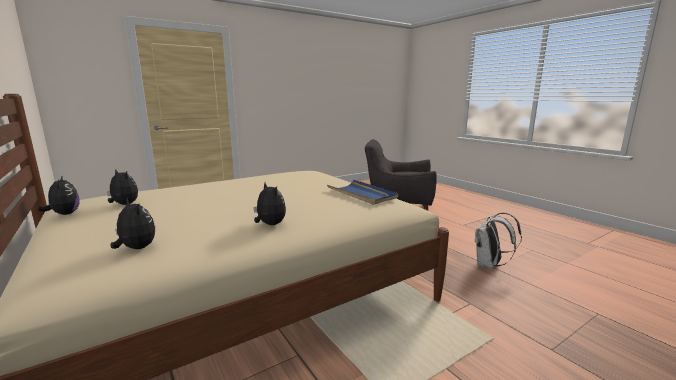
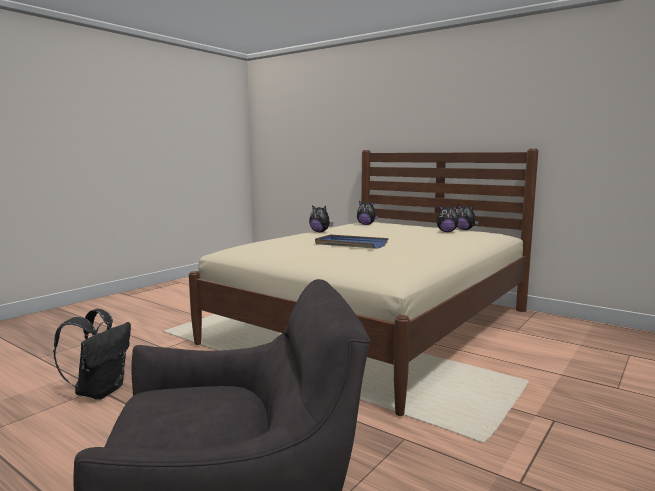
camera: 160 degrees right, 5 degrees down
blue tray [327,180,398,205] -> blue tray moved to [315,234,389,249]
white backpack [475,212,522,269] -> black backpack [53,309,131,400]

